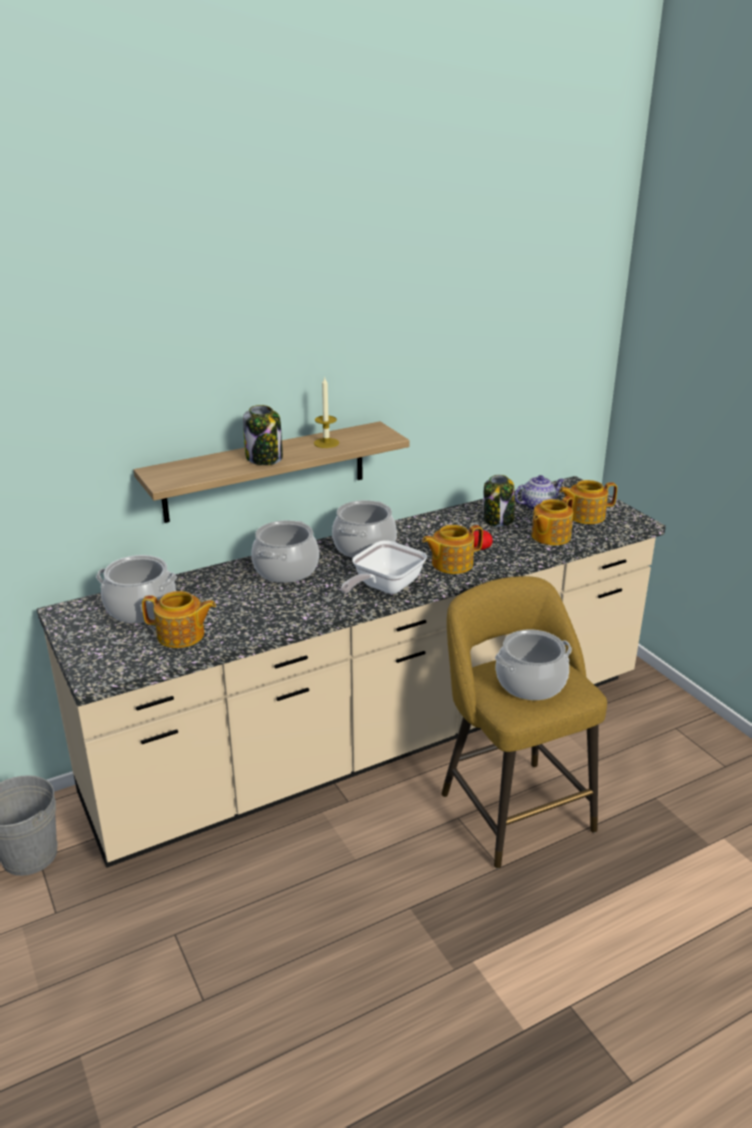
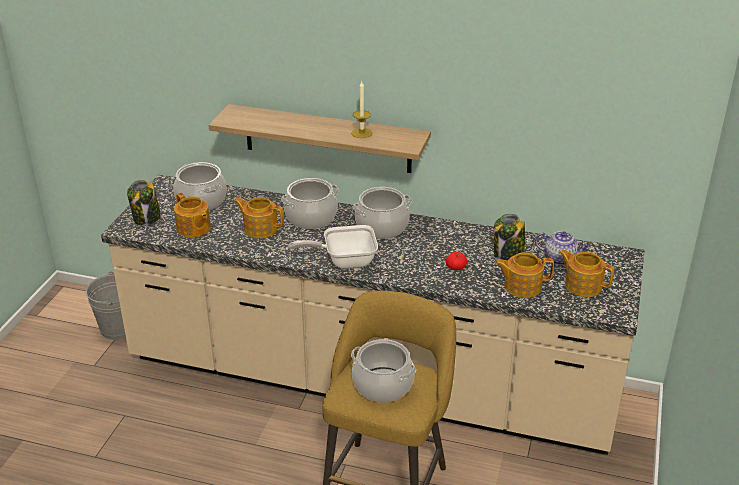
camera: 45 degrees right, 5 degrees up
jar [243,405,283,465] -> jar moved to [127,180,161,226]
teapot [422,525,483,574] -> teapot moved to [234,197,284,238]

